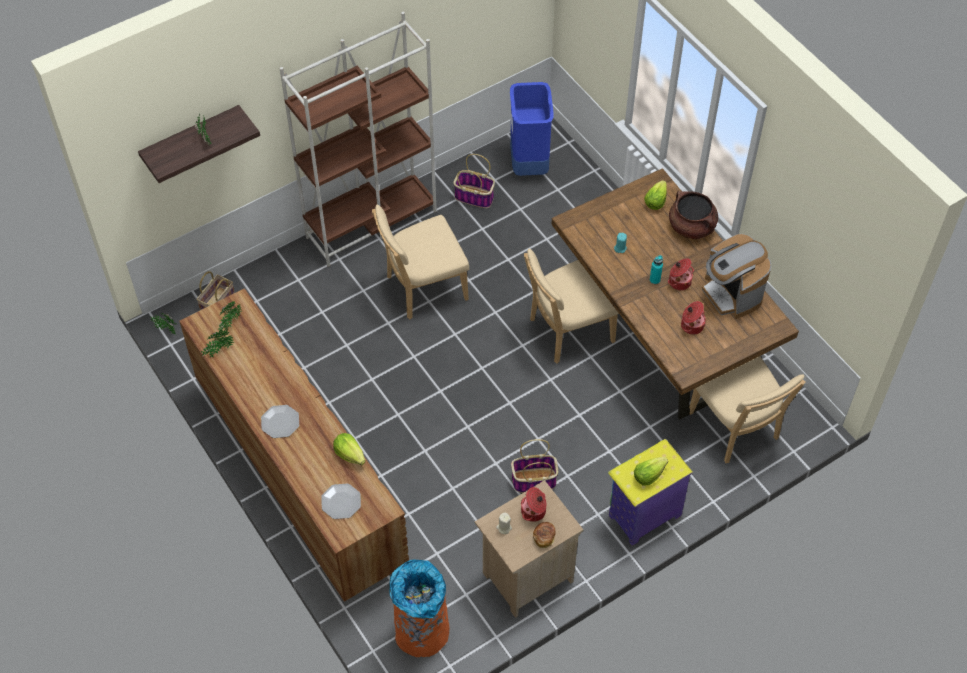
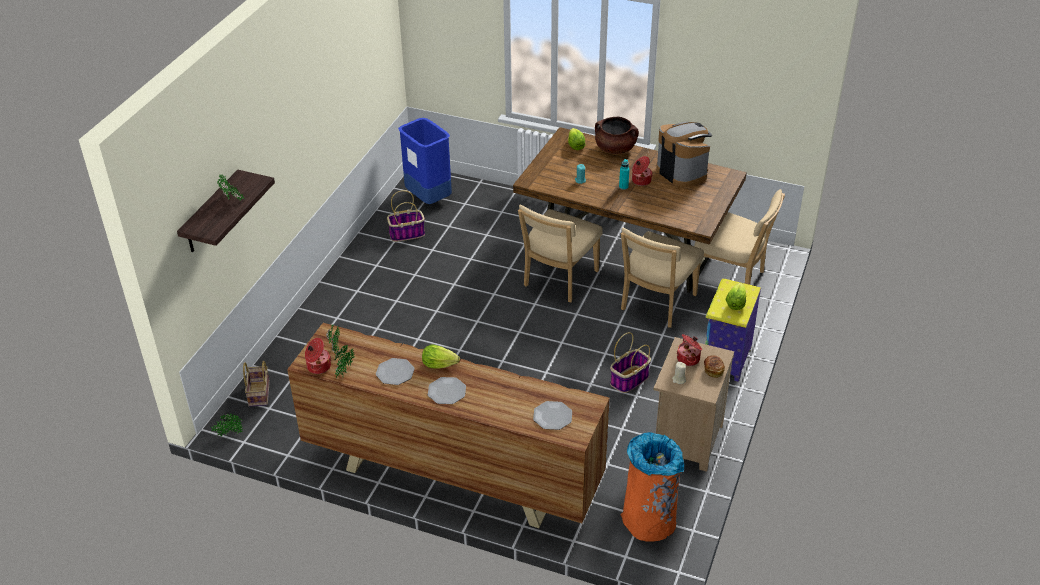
camera: 35 degrees left, 15 degrees down
brown bookcase [280,12,437,267] -> none
lettuce [333,433,366,465] -> lettuce moved to [422,344,460,369]
beige chair [372,205,469,320] -> beige chair moved to [621,228,704,328]
cooking pot [681,301,706,335] -> cooking pot moved to [305,338,331,374]
coffee machine [702,234,771,319] -> coffee machine turned 150 degrees counterclockwise [656,122,712,188]
none -> plate [376,358,415,385]

